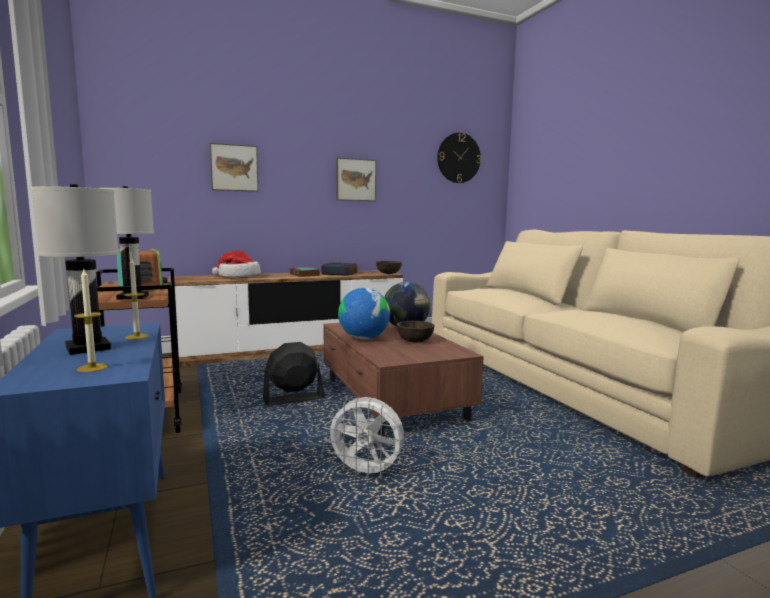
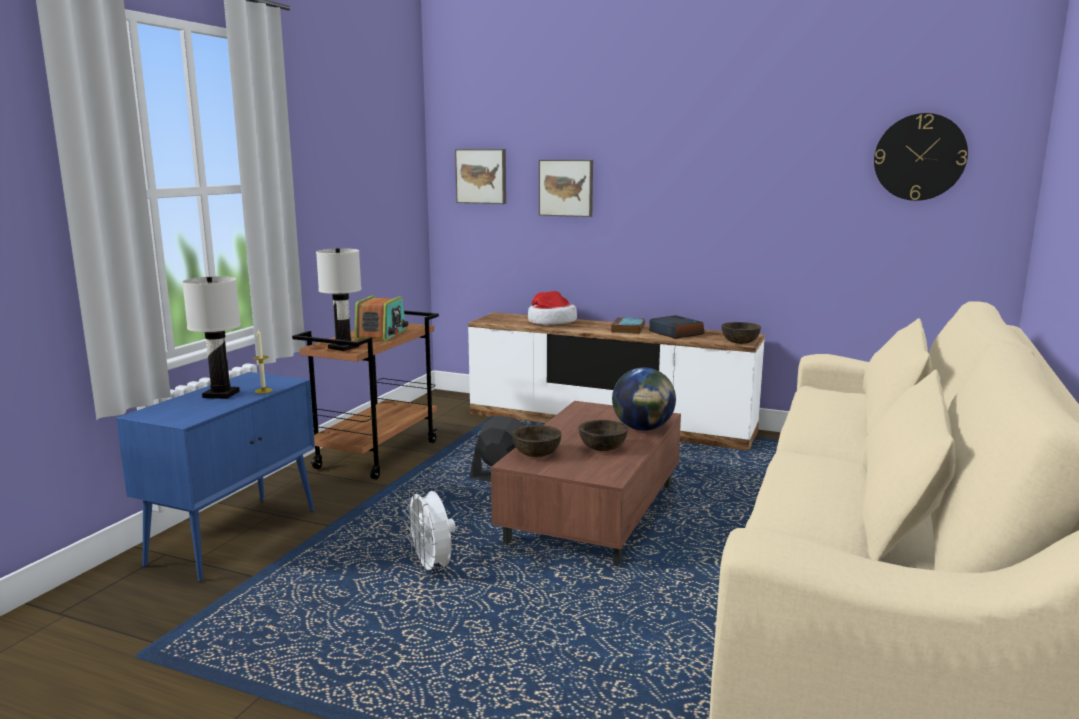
camera: 45 degrees right, 5 degrees up
candle [74,269,108,372] -> none
picture [336,158,376,201] -> picture moved to [455,149,506,204]
globe [338,288,390,340] -> none
none -> brown bowl [512,425,562,457]

